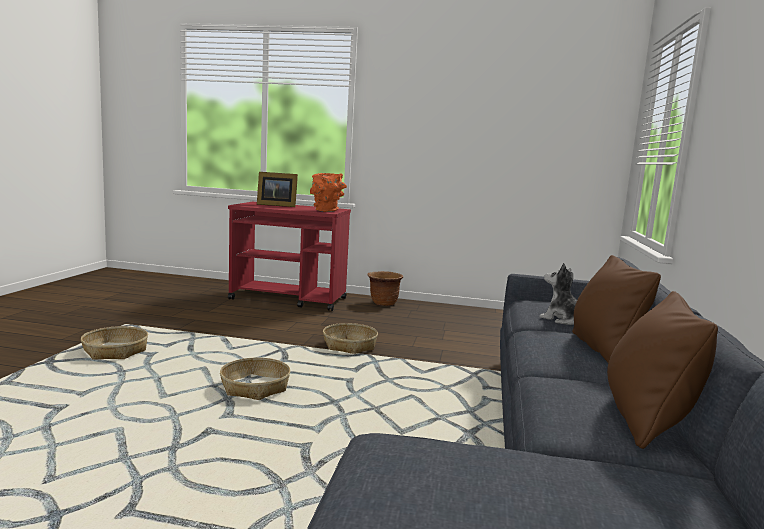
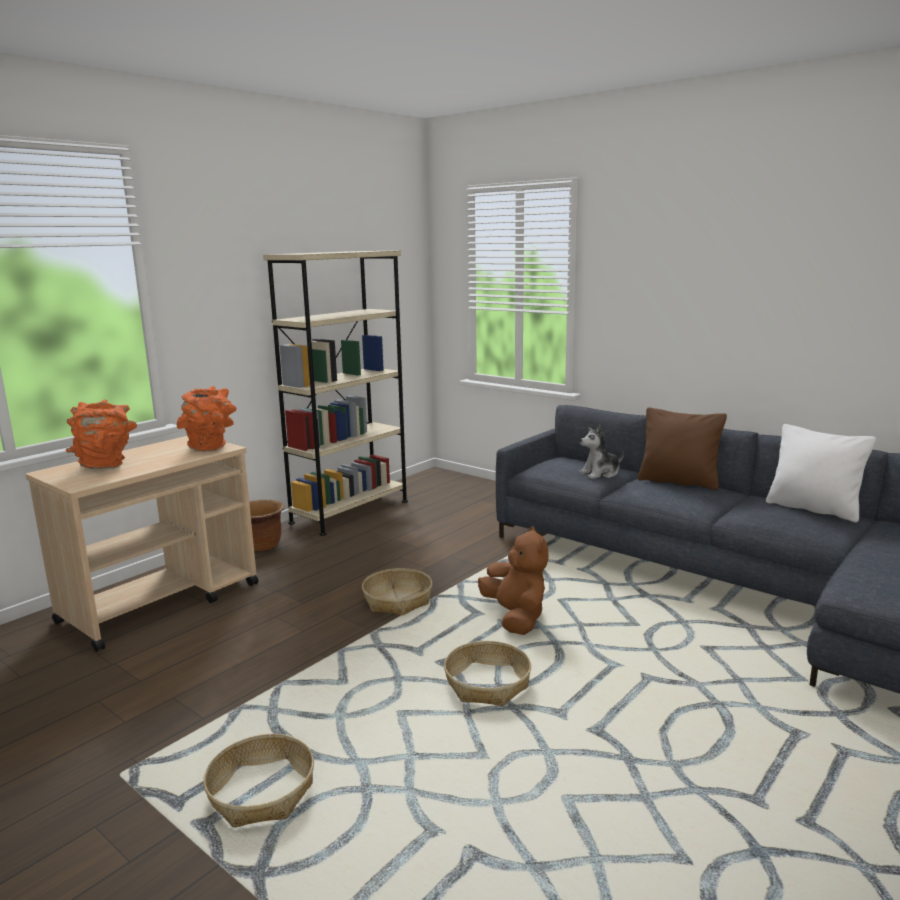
camera: 60 degrees left, 5 degrees up
red cart [228,202,351,311] -> beige cart [26,436,258,652]
picture frame [257,172,298,207] -> orange vase [66,399,137,469]
brown pillow [607,291,718,449] -> white pillow [766,424,876,522]
none -> beige bookcase [263,251,408,536]
none -> brown plush toy [478,526,549,635]

